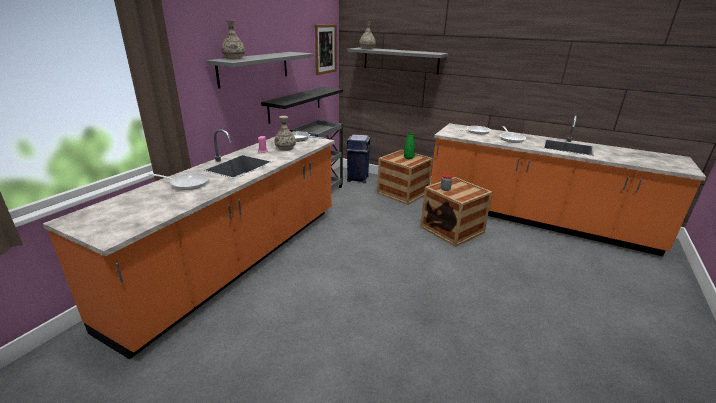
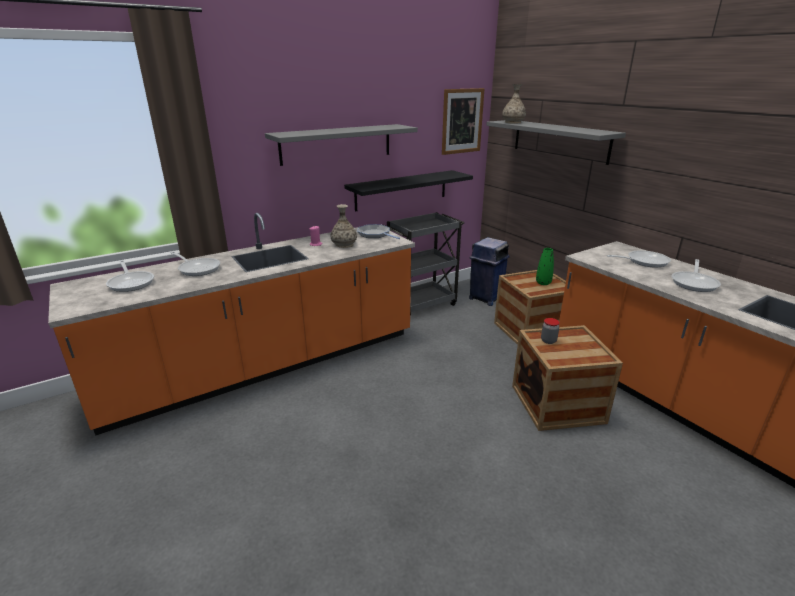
camera: 30 degrees right, 0 degrees up
vase [221,20,245,59] -> none
none -> frying pan [106,260,154,292]

